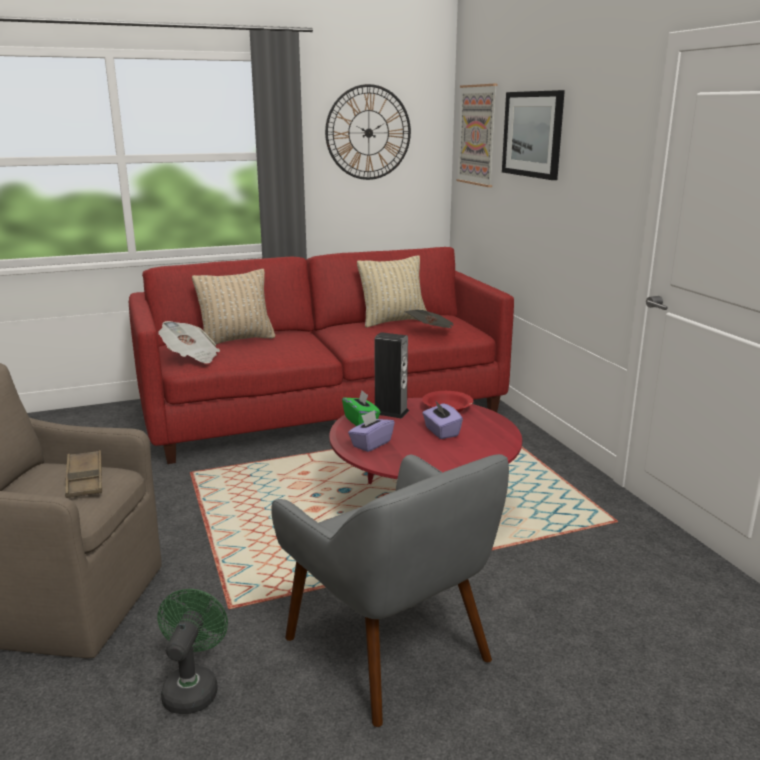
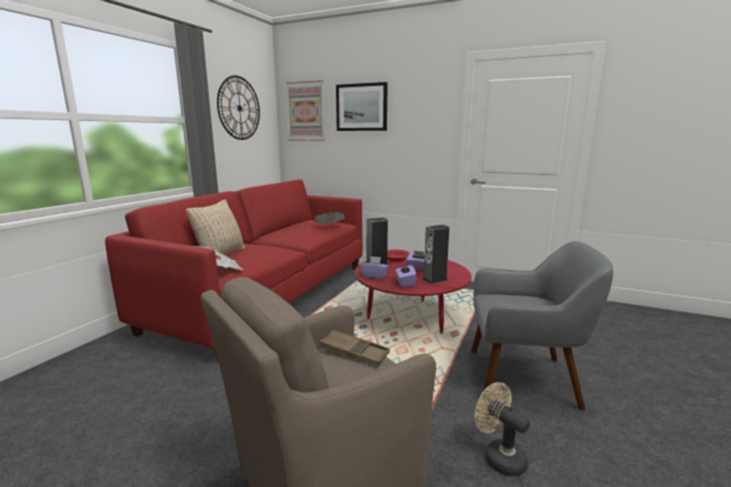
camera: 45 degrees left, 5 degrees down
green fan [157,589,228,714] -> beige fan [474,382,530,476]
green tissue box [342,391,381,426] -> purple tissue box [360,256,389,279]
beige pillow [357,255,427,327] -> none
none -> speaker [422,225,449,284]

